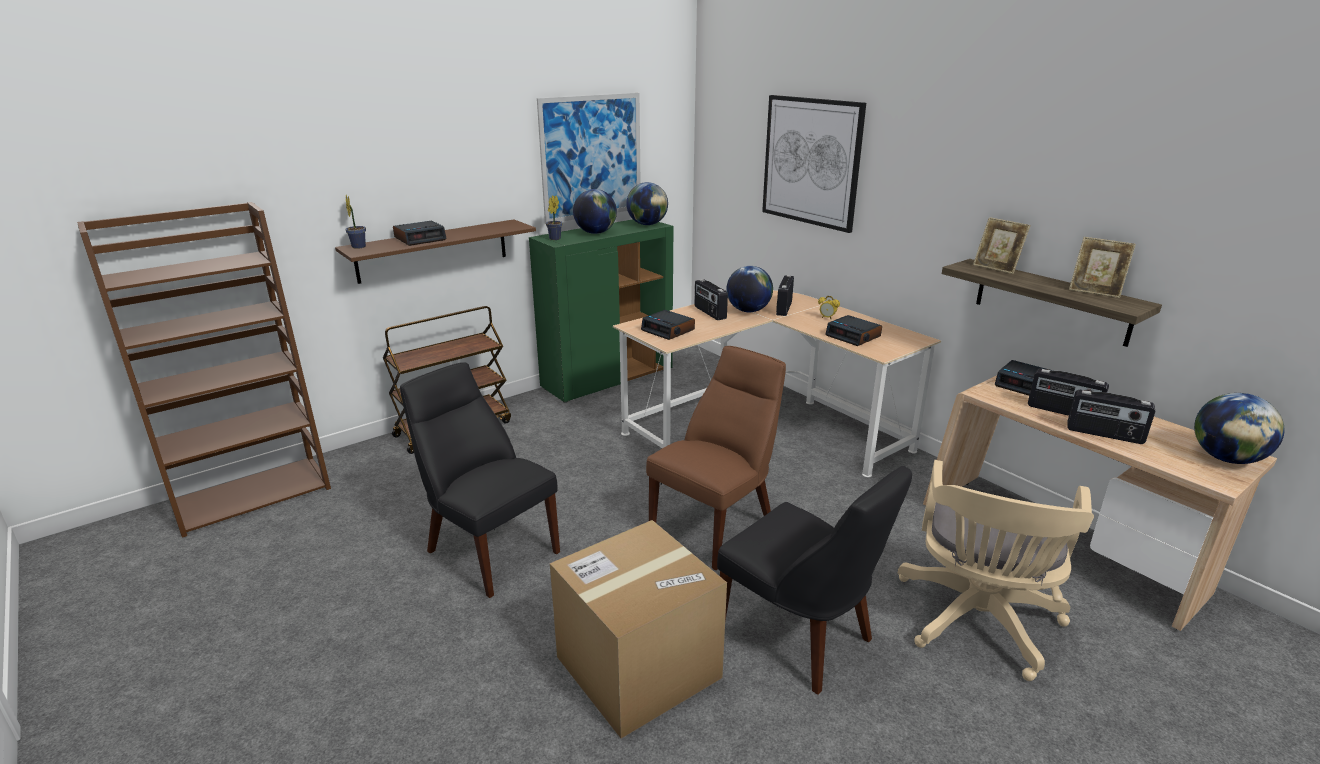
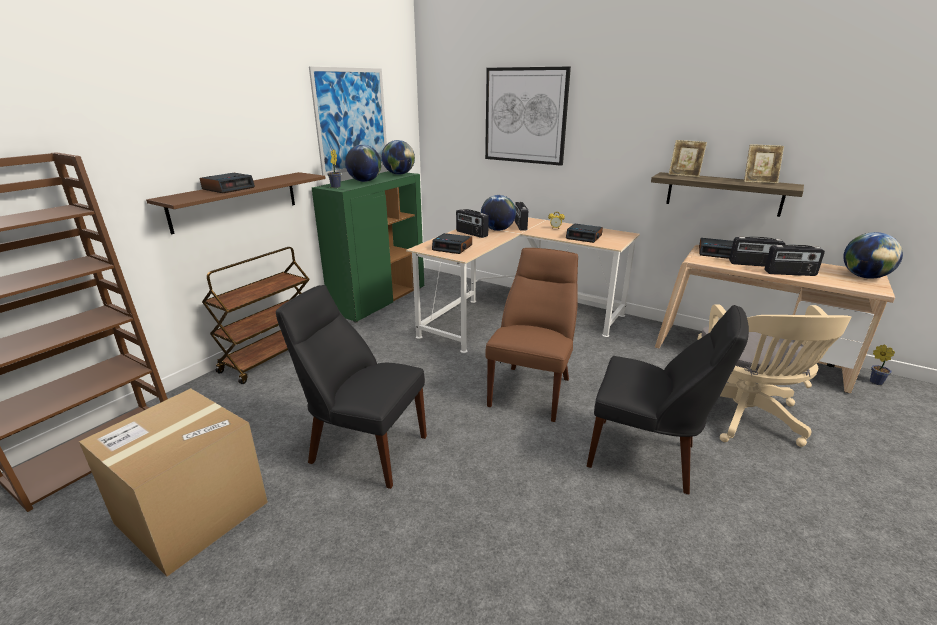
camera: 20 degrees left, 0 degrees up
potted plant [346,195,366,249] -> potted plant moved to [870,344,895,385]
cardboard box [550,520,727,739] -> cardboard box moved to [79,388,268,577]

